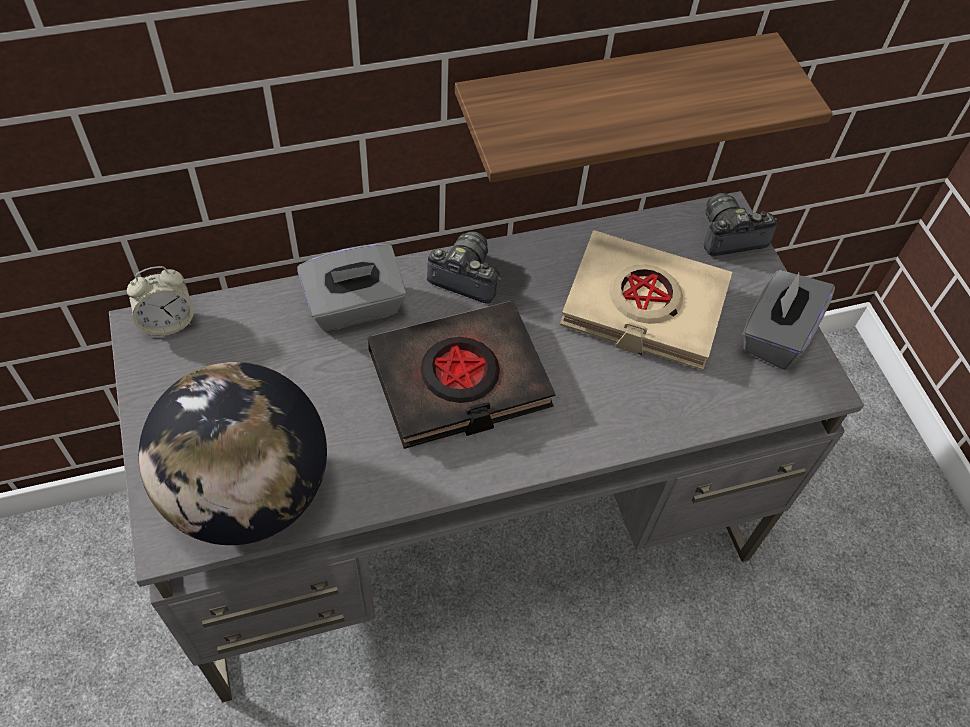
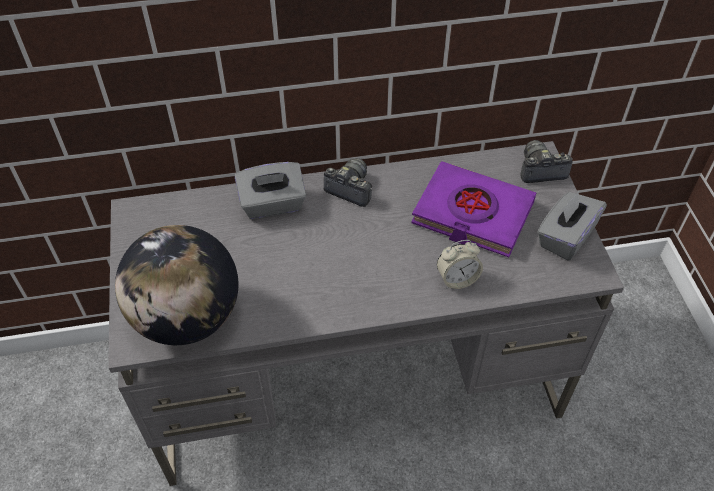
camera: 10 degrees right, 5 degrees down
alarm clock [127,266,194,336] -> alarm clock moved to [437,240,483,289]
black book [367,301,556,449] -> none
shelf [455,32,833,183] -> none
beige book [560,230,732,370] -> purple book [411,161,536,257]

